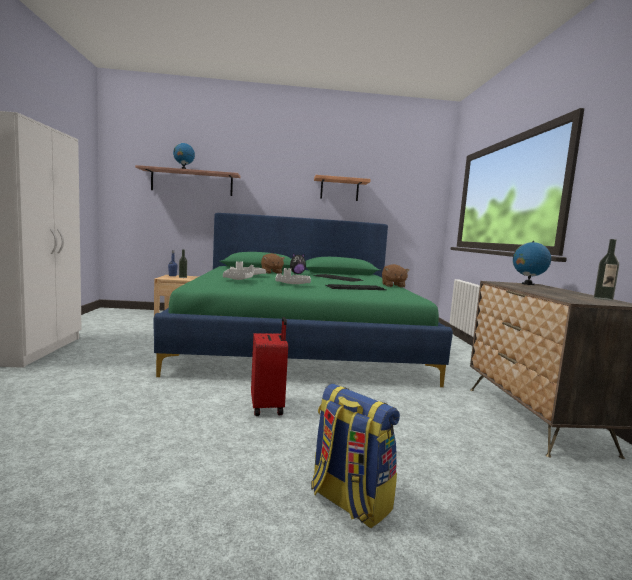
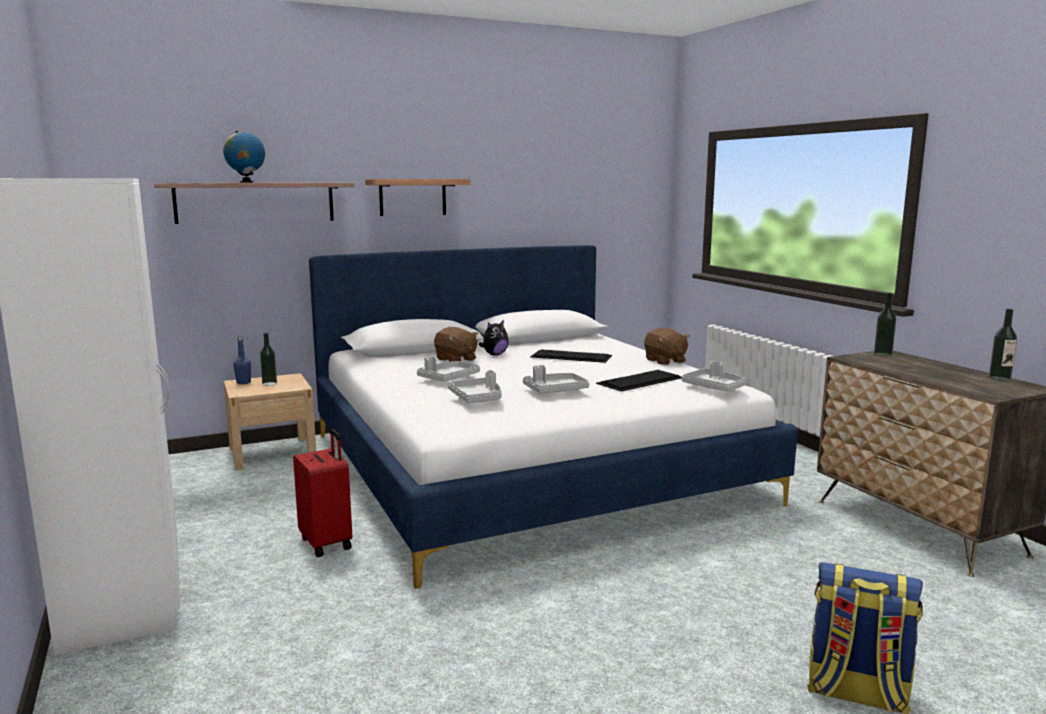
camera: 20 degrees left, 5 degrees up
green bed [153,213,453,387] -> white bed [309,245,798,589]
red suitcase [251,317,288,416] -> red suitcase moved to [293,429,352,557]
shelf [314,175,371,201] -> shelf moved to [365,179,470,216]
globe [513,241,551,285] -> bottle [874,293,896,357]
none -> grey tray [682,361,746,391]

